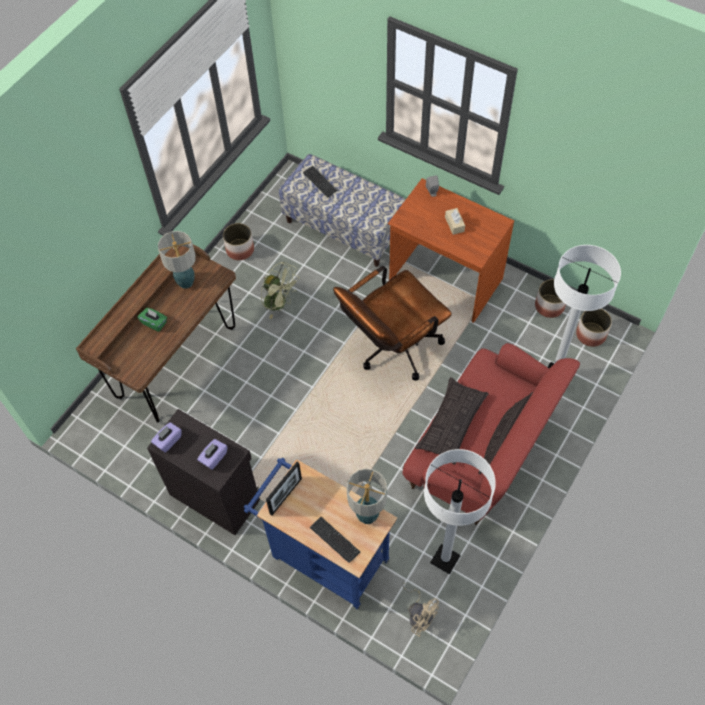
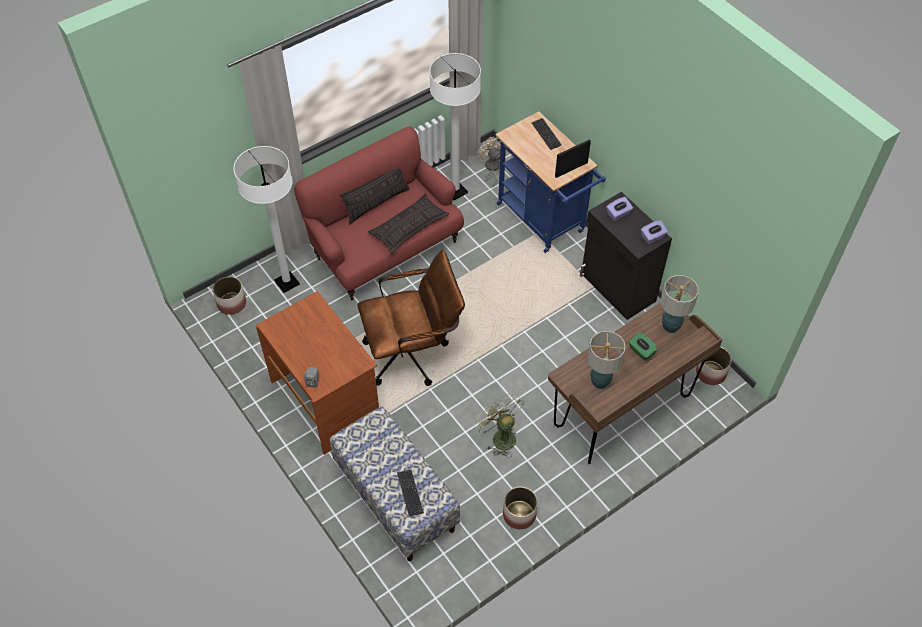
camera: 160 degrees left, 5 degrees down
table lamp [347,468,387,524] -> table lamp moved to [661,275,699,333]
beige tissue box [445,208,465,235] -> none
planter [535,279,566,318] -> planter moved to [696,347,732,385]

